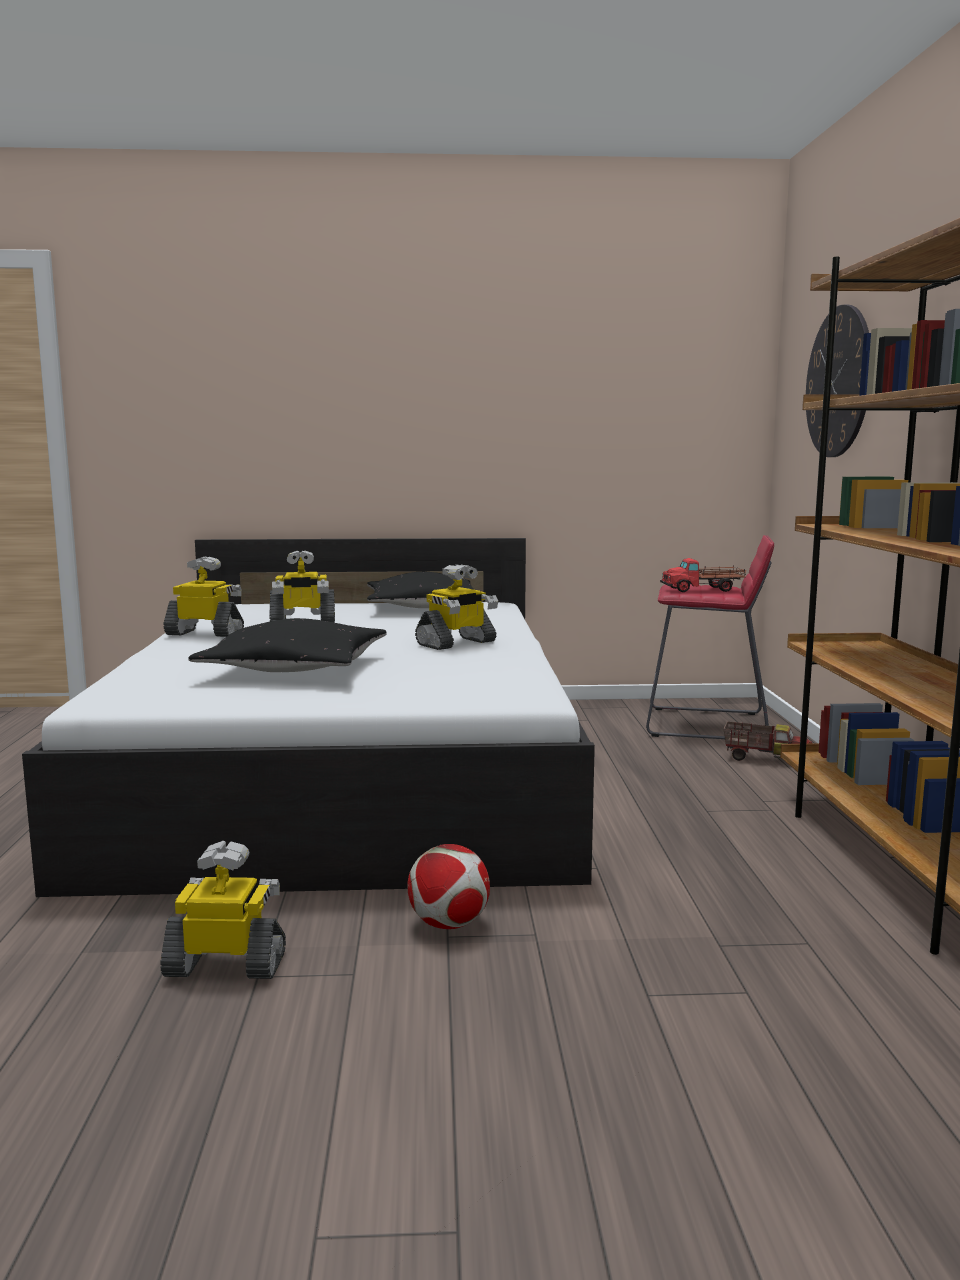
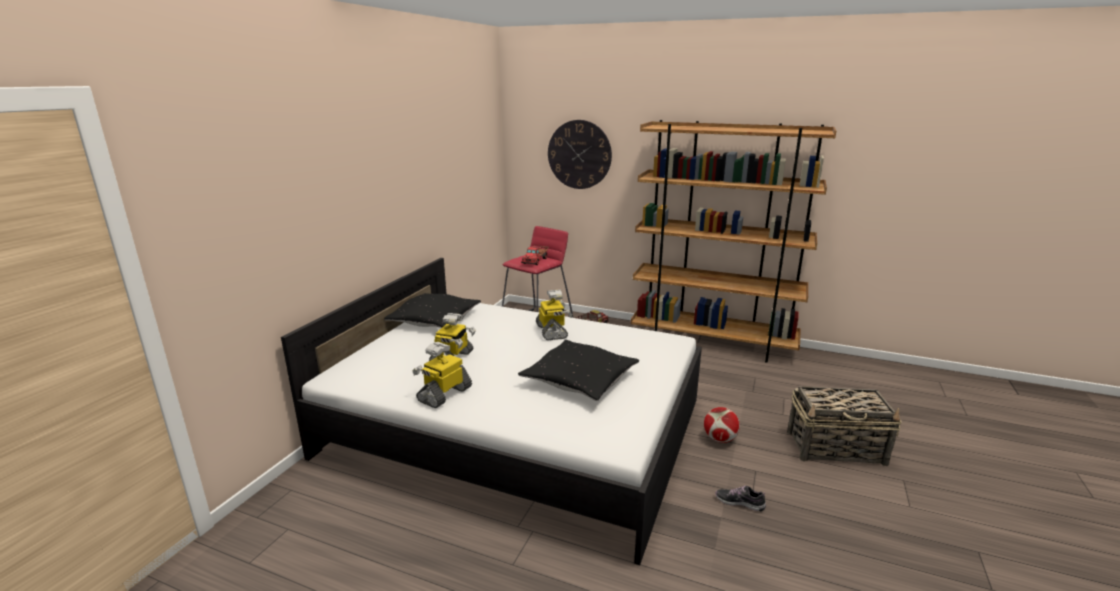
camera: 65 degrees left, 10 degrees up
toy robot [160,841,286,979] -> shoe [715,486,766,511]
none -> basket [787,386,902,466]

